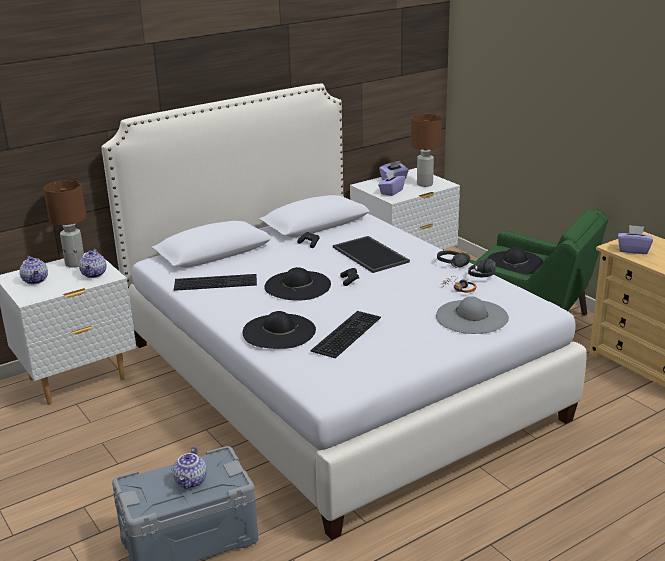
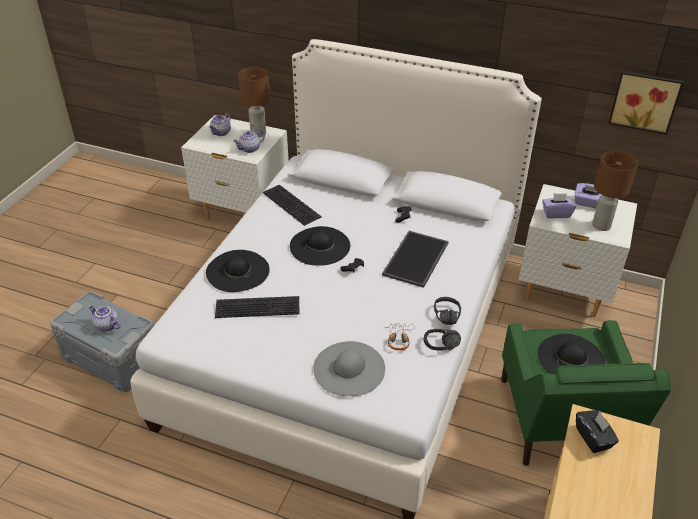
camera: 55 degrees right, 15 degrees up
teapot [173,446,207,489] -> teapot turned 60 degrees clockwise [88,305,121,332]
purple tissue box [618,225,653,254] -> black tissue box [576,410,619,453]
none -> picture [608,71,684,135]

